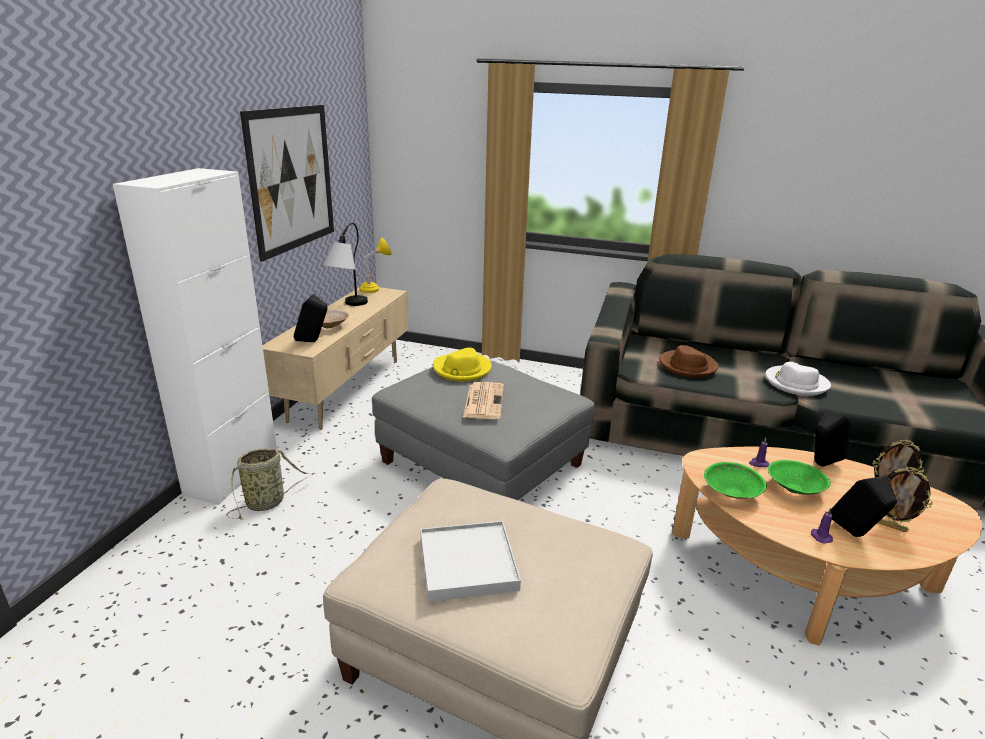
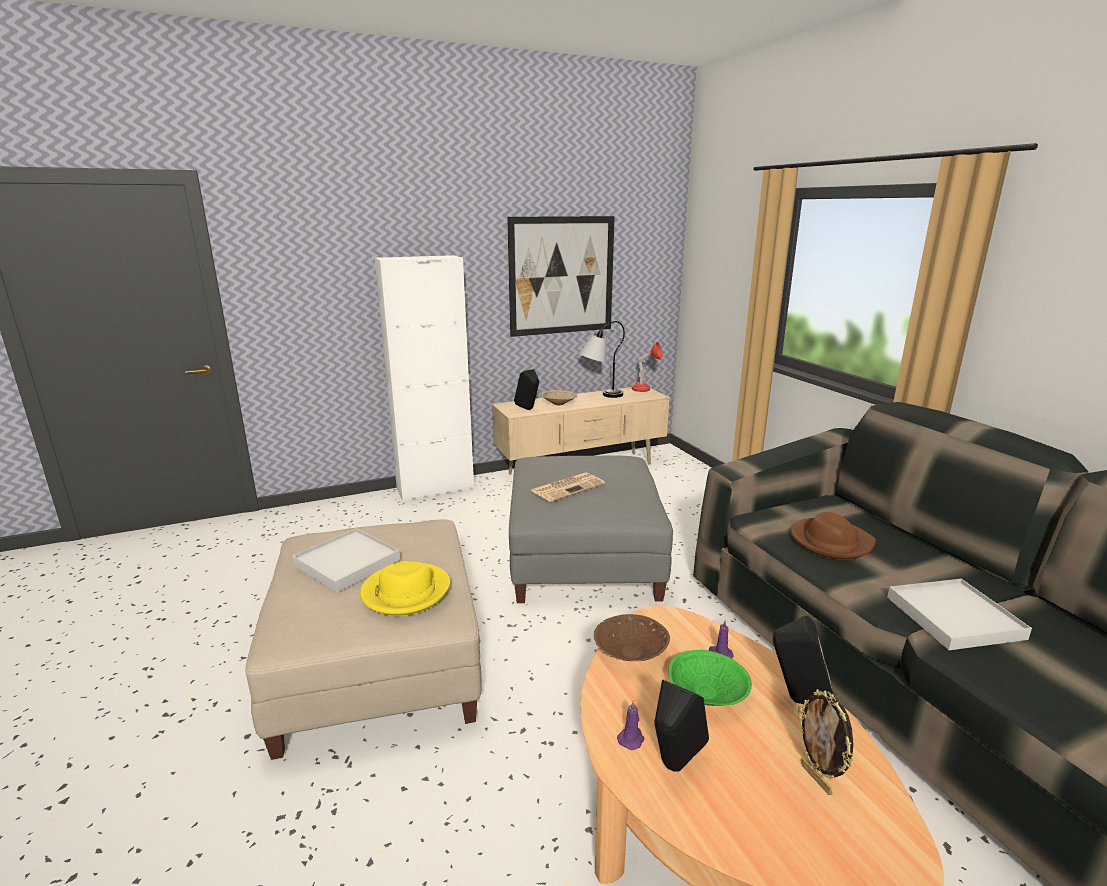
camera: 50 degrees right, 5 degrees down
basket [226,449,315,520] -> none
yellow table lamp [360,238,391,293] -> red table lamp [632,342,663,392]
yellow hat [433,348,492,381] -> yellow hat moved to [360,561,450,616]
green bowl [704,462,767,499] -> brown bowl [594,614,670,661]
white hat [765,362,831,396] -> white tray [887,579,1032,650]
picture frame [878,467,933,532] -> none

